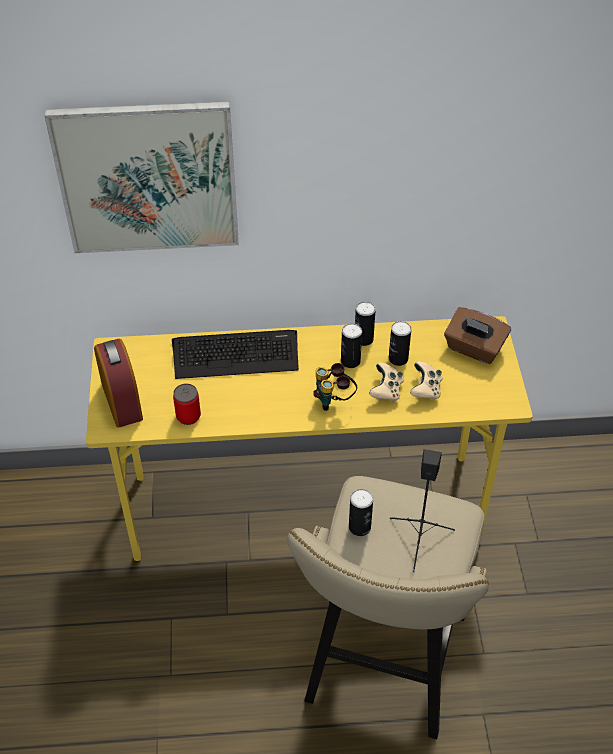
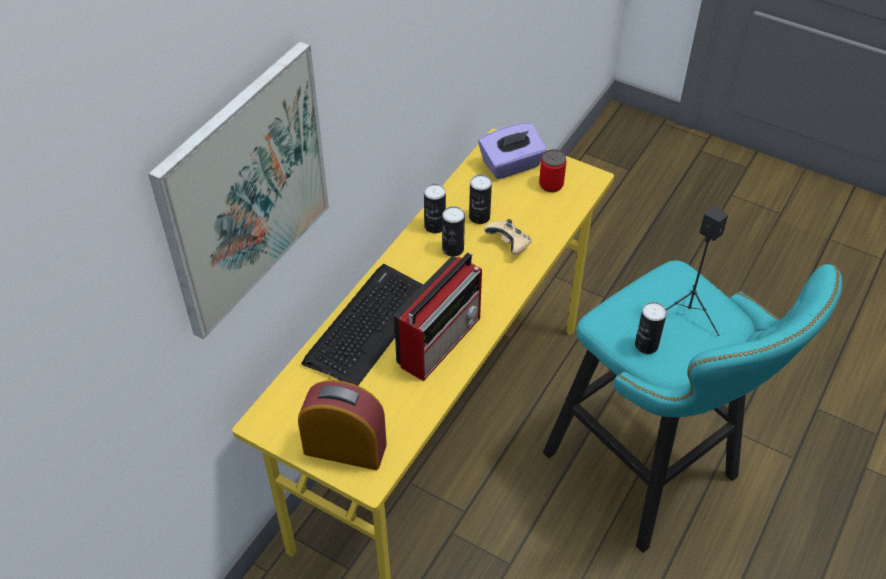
camera: 55 degrees left, 0 degrees up
can [173,384,201,425] -> can moved to [539,149,566,192]
beige stool [287,476,489,740] -> turquoise stool [543,260,842,553]
binoculars [313,363,357,411] -> none
beige game controller [410,361,443,400] -> none
brown tissue box [444,307,511,364] -> purple tissue box [478,123,547,179]
none -> radio [394,252,482,381]

